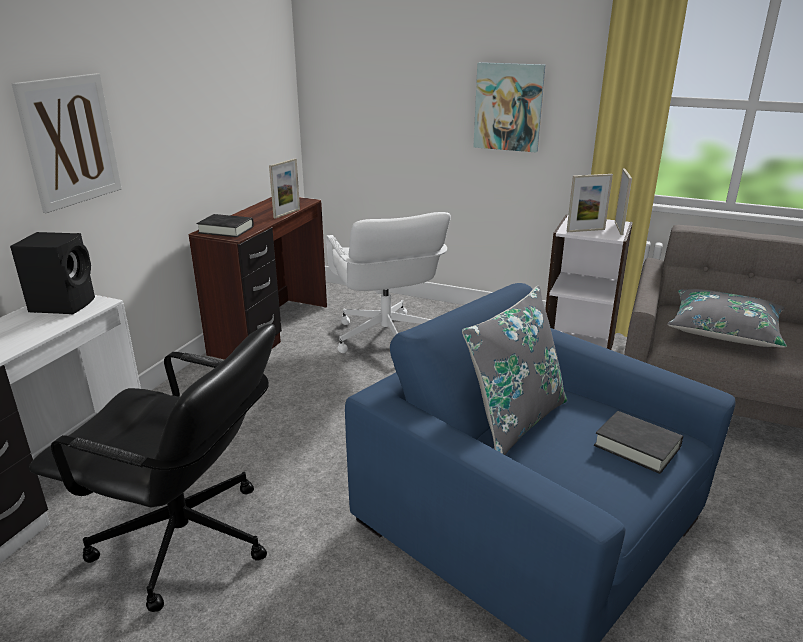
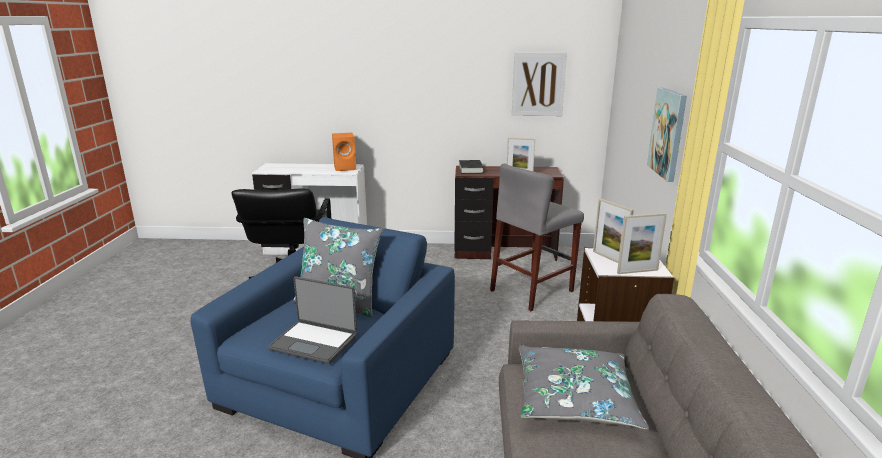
camera: 70 degrees right, 5 degrees down
black speaker [10,232,95,314] -> orange speaker [332,133,356,171]
picture [12,73,121,213] -> picture moved to [512,52,567,116]
white office chair [326,212,451,353] -> grey stool [490,163,584,311]
black book [594,411,683,474] -> laptop [268,276,357,364]

